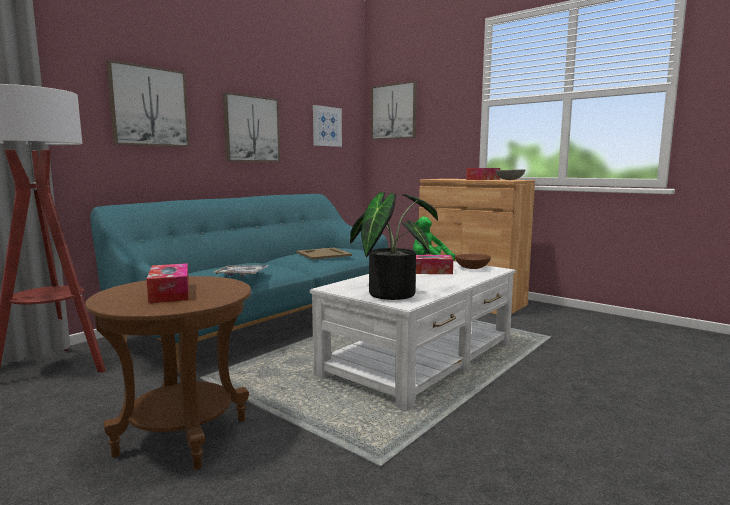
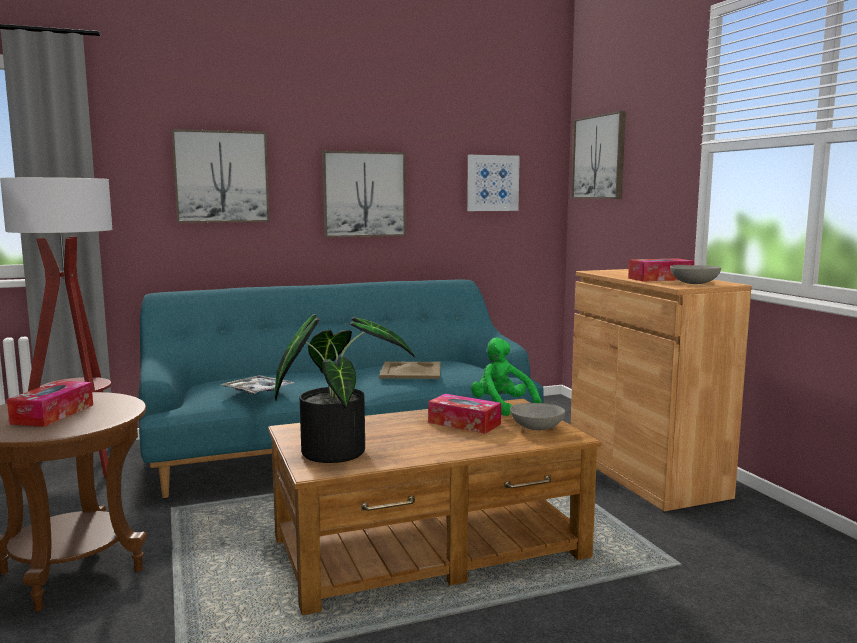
camera: 30 degrees right, 0 degrees up
white coffee table [310,261,516,411] -> brown coffee table [268,399,601,615]
brown bowl [455,254,491,269] -> grey bowl [510,403,565,430]

